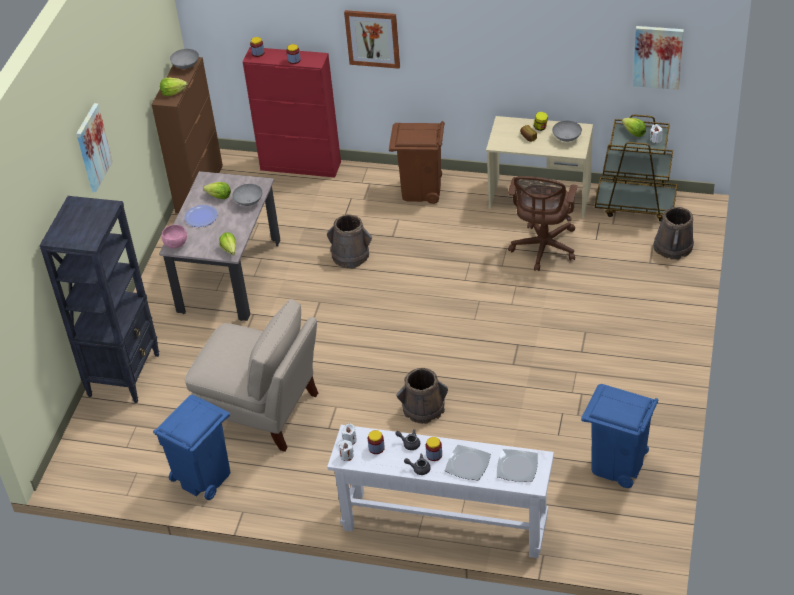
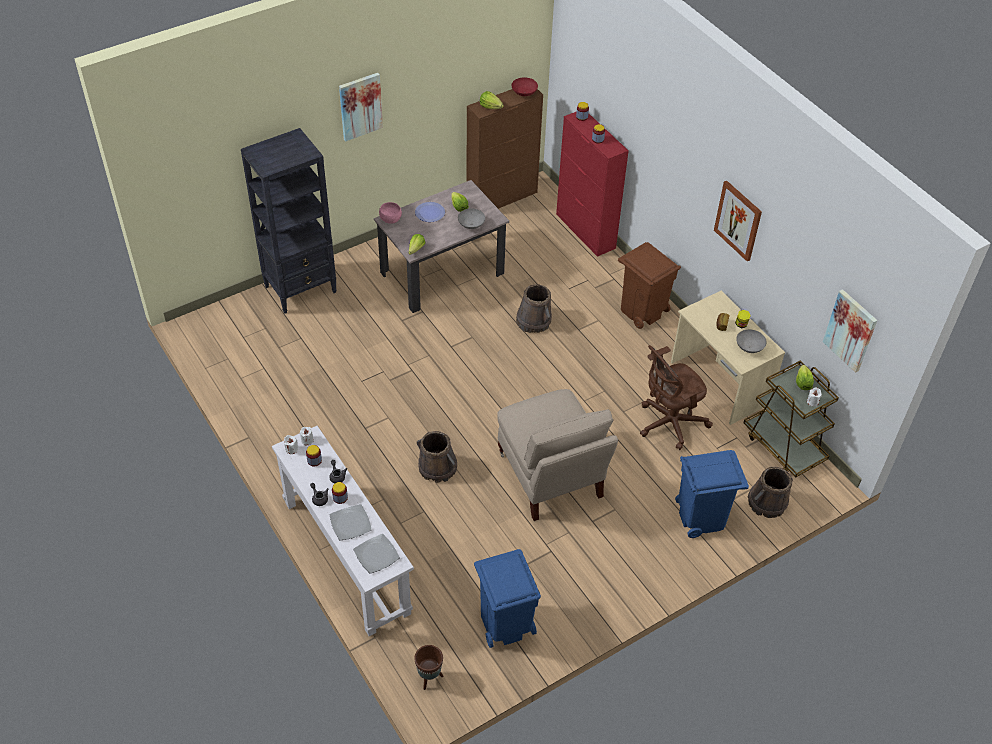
camera: 40 degrees right, 5 degrees up
blue trash can [153,395,230,500] -> blue trash can moved to [675,450,749,538]
grey bowl [170,49,199,69] -> red bowl [511,77,538,96]
beige chair [185,299,318,452] -> beige chair moved to [497,389,618,521]
picture [344,10,400,69] -> picture moved to [714,181,762,262]
none -> brown planter [414,645,443,690]

